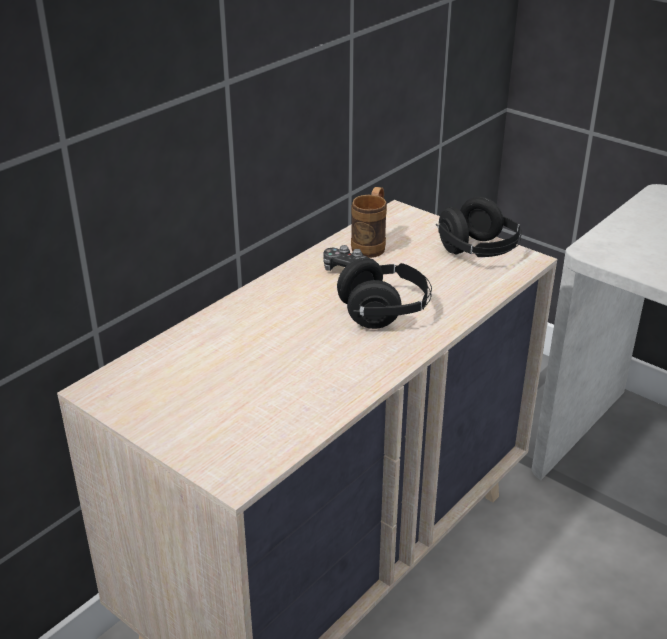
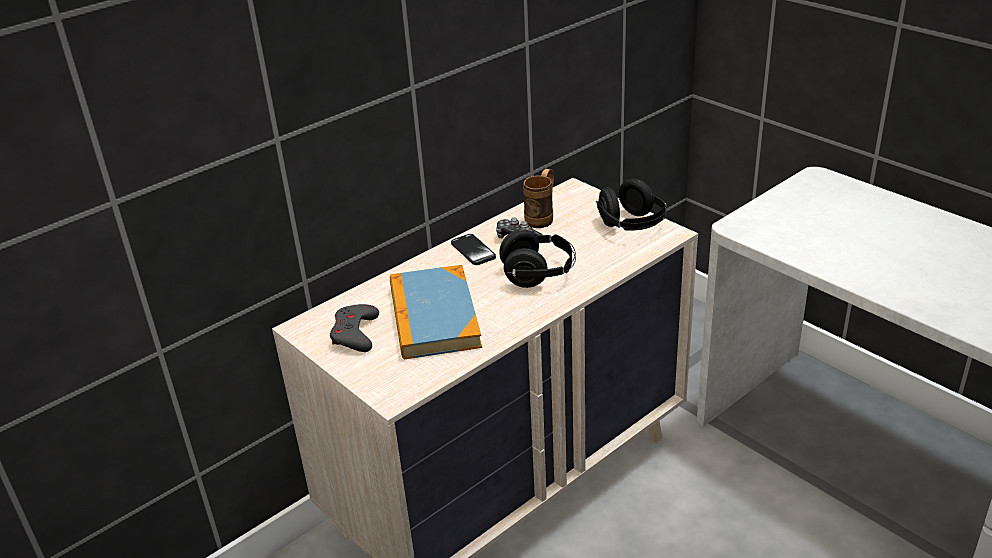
camera: 10 degrees right, 0 degrees up
none -> grey game controller [330,304,379,352]
none -> book [390,265,482,360]
none -> phone [451,234,496,265]

